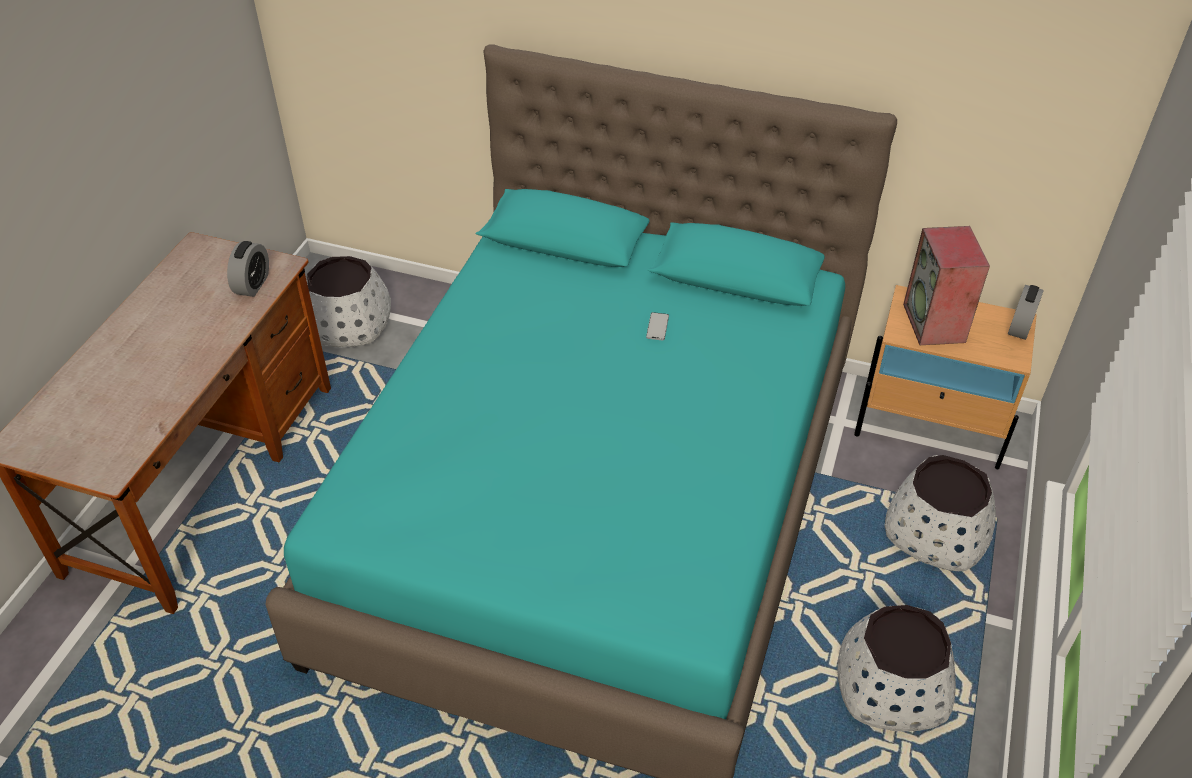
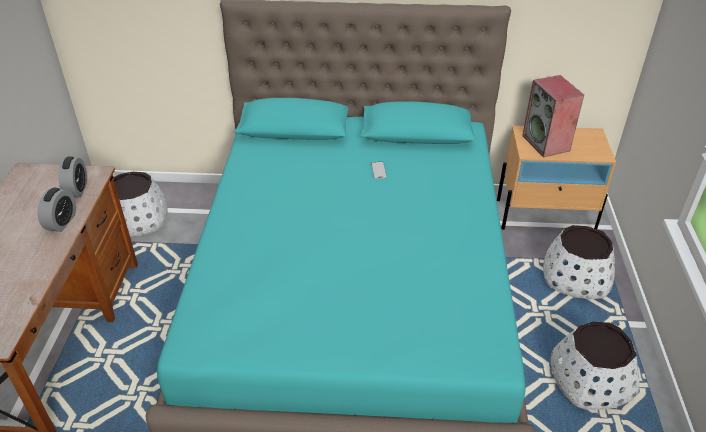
camera: 15 degrees left, 5 degrees down
alarm clock [1008,285,1044,340] -> alarm clock moved to [38,188,76,232]

